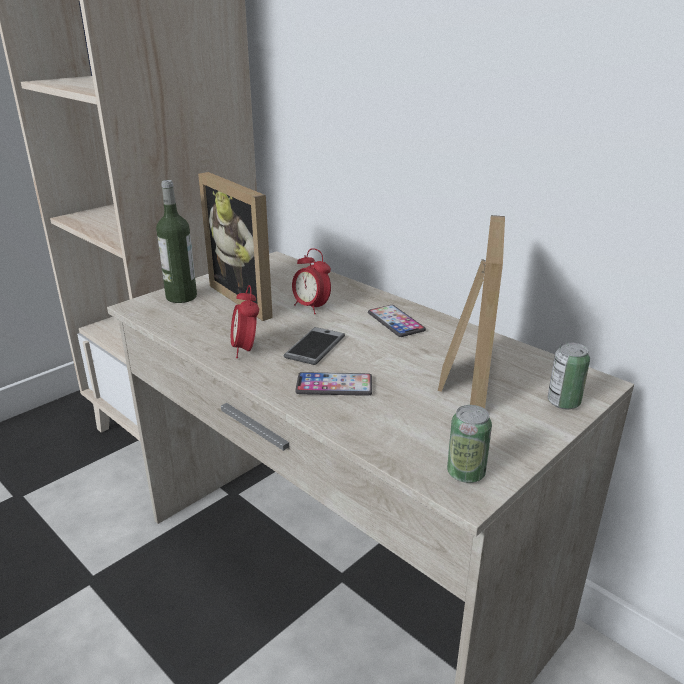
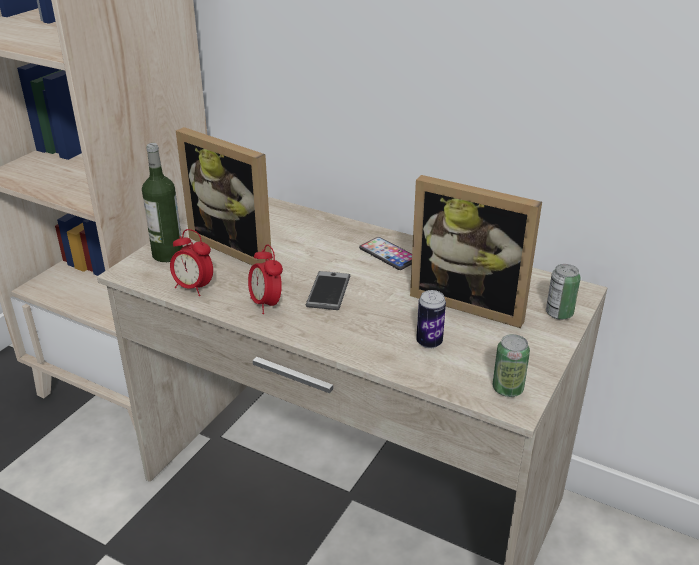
camera: 15 degrees left, 5 degrees up
alarm clock [292,248,331,314] -> alarm clock moved to [170,229,213,296]
phone [295,372,372,396] -> none
picture frame [438,215,505,409] -> picture frame turned 120 degrees clockwise [410,175,542,328]
none -> can [416,290,446,348]

